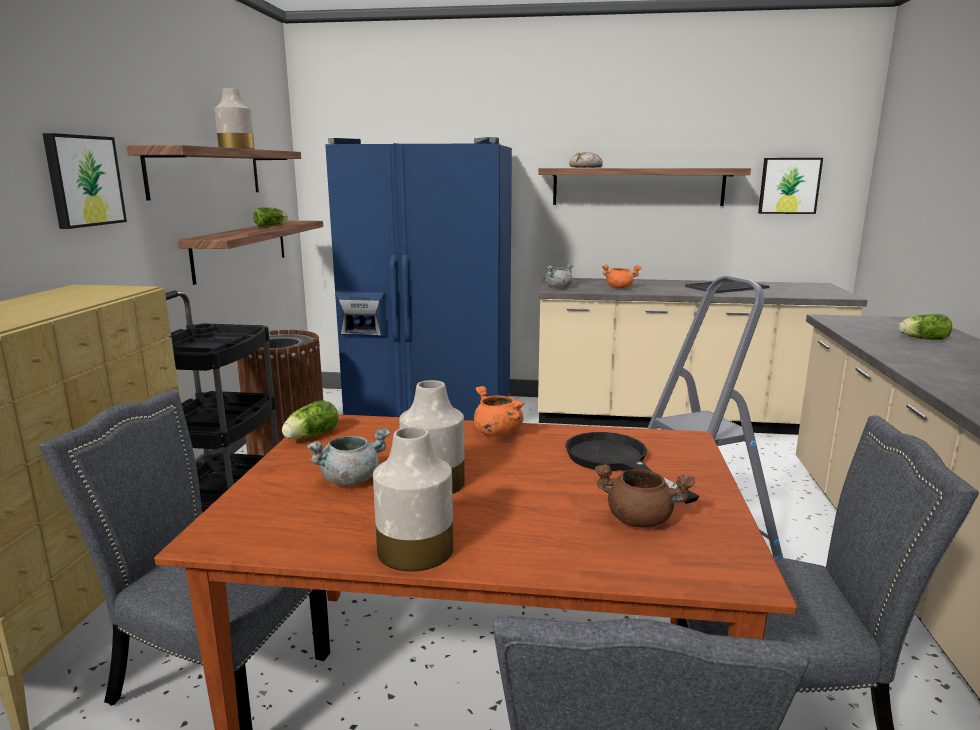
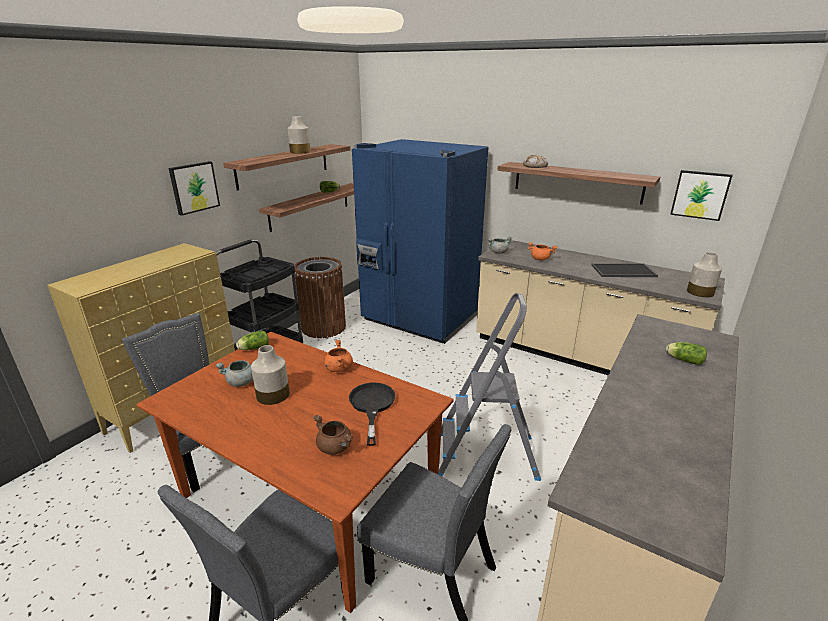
camera: 25 degrees right, 10 degrees up
beige vase [373,427,453,572] -> beige vase moved to [687,252,722,297]

